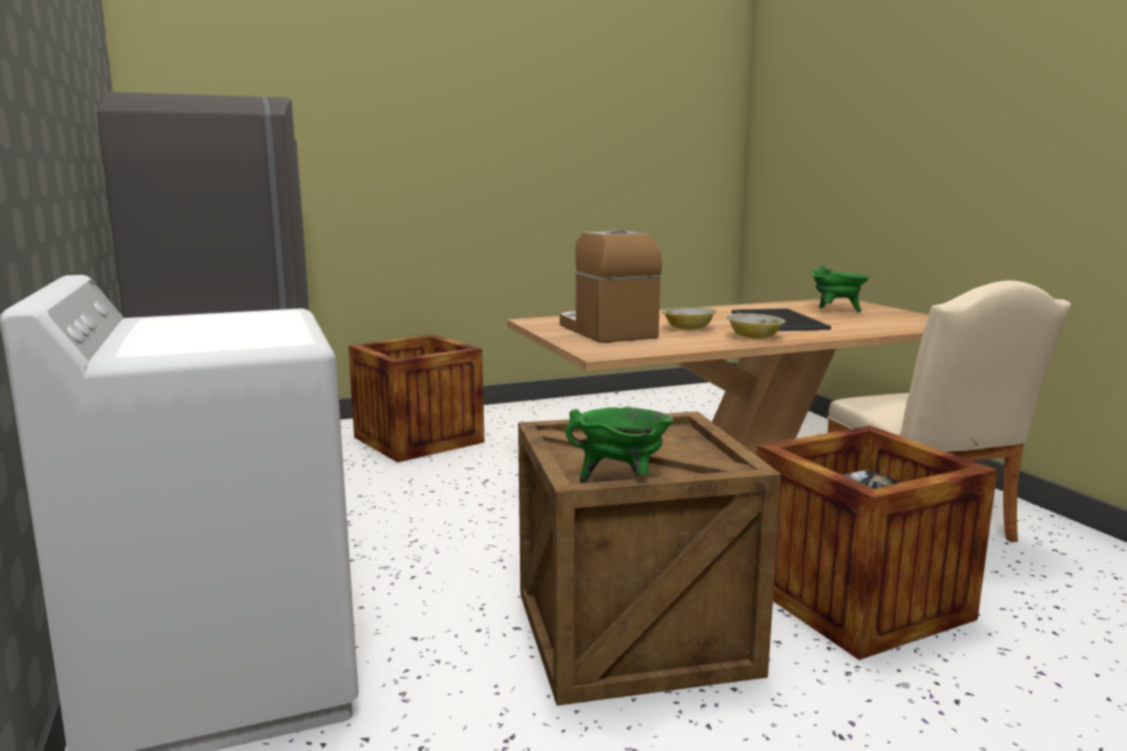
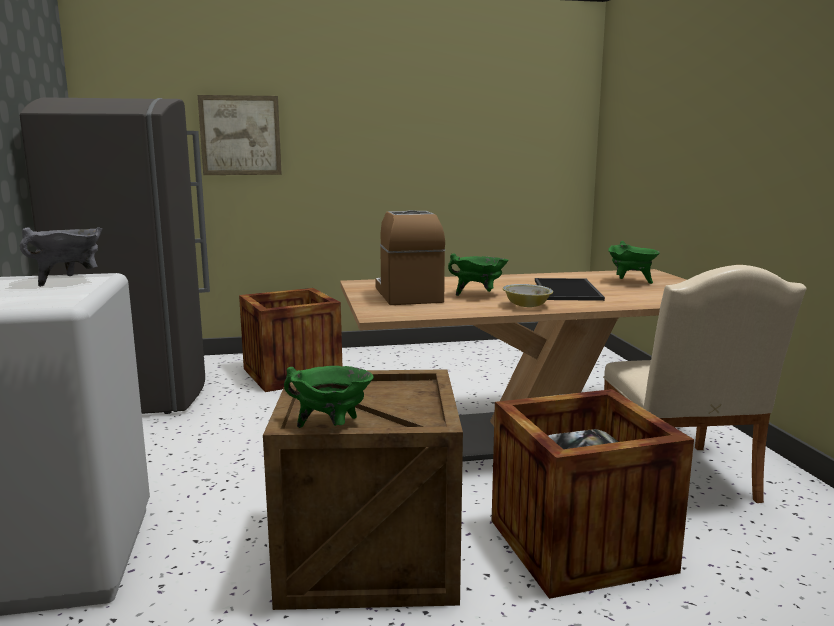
camera: 10 degrees right, 0 degrees up
bowl [662,307,717,330] -> green cooking pot [448,253,509,296]
none -> grey cooking pot [20,227,102,287]
none -> picture [198,95,282,175]

